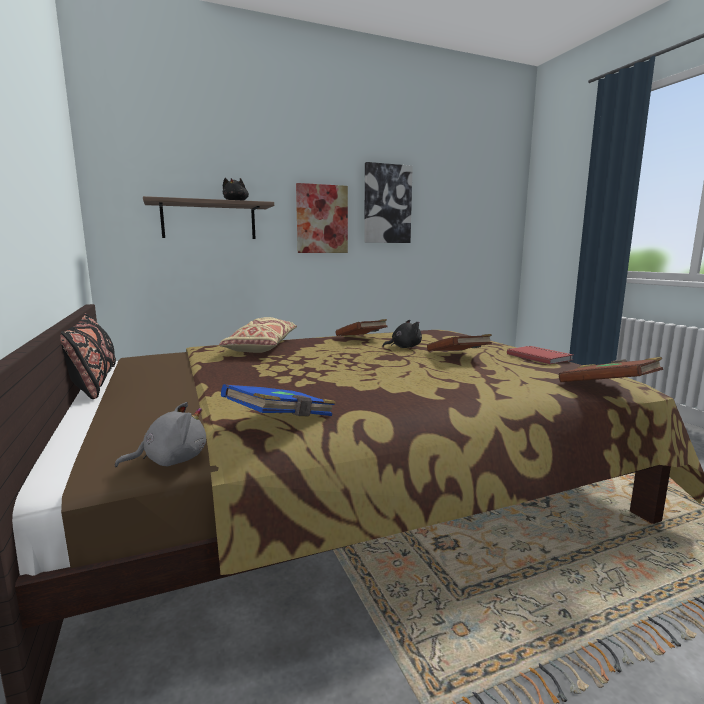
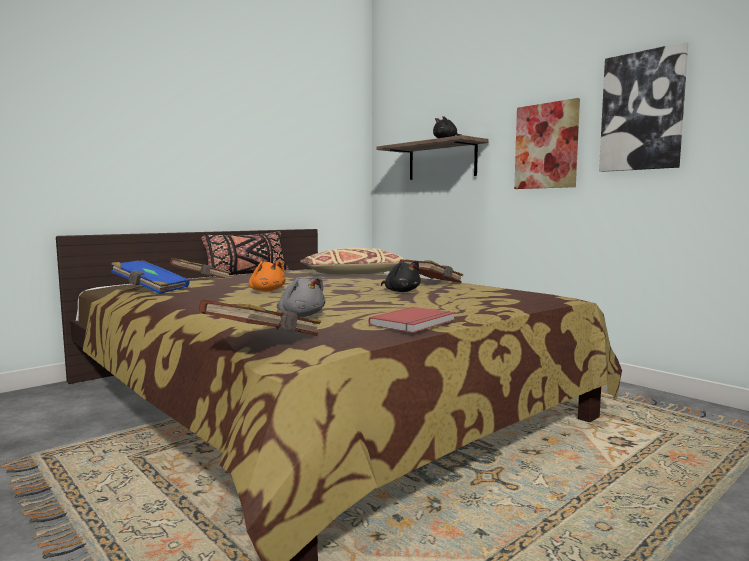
camera: 70 degrees right, 5 degrees down
grey plush toy [115,402,206,467] -> grey plush toy moved to [277,276,325,317]
brown book [427,334,492,351] -> brown book moved to [170,258,231,278]
none -> orange plush toy [249,261,286,292]

